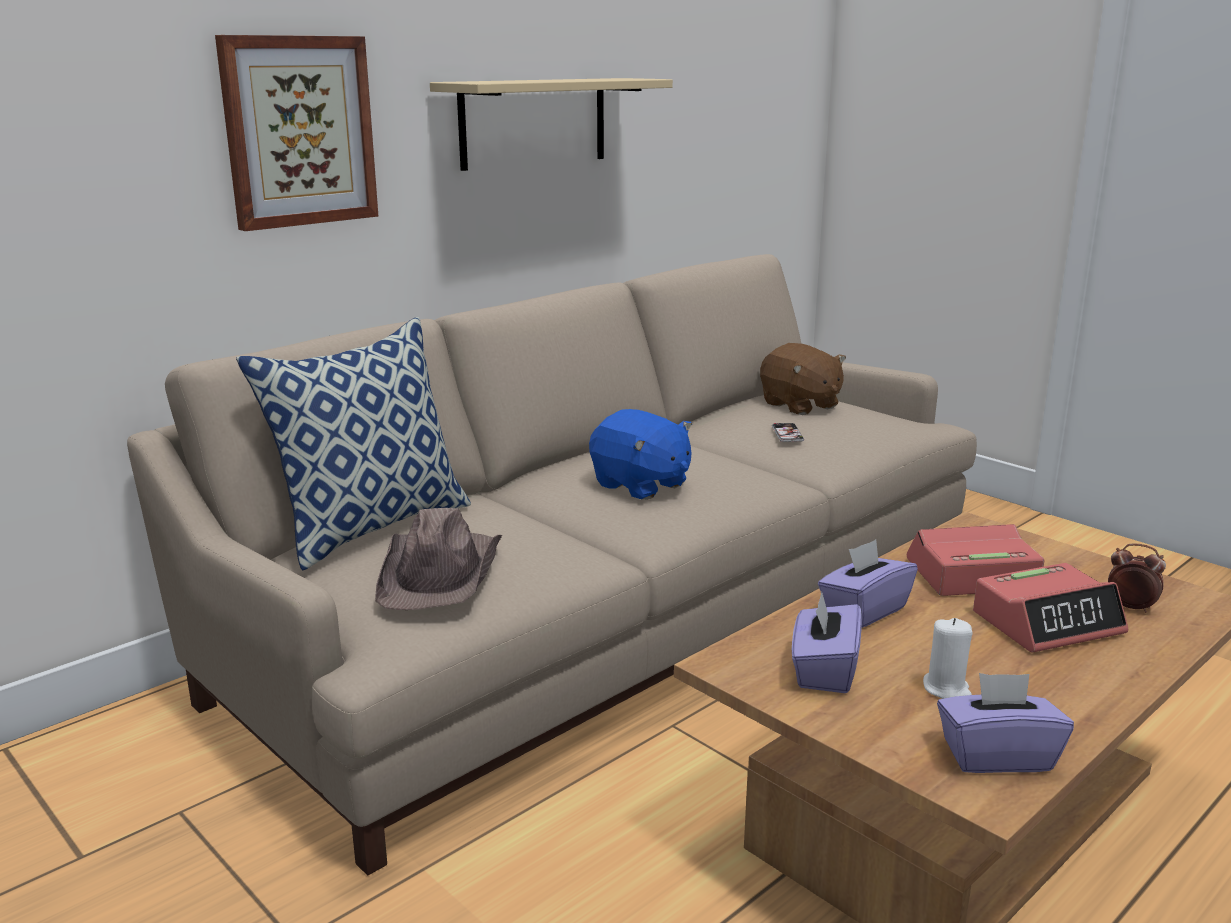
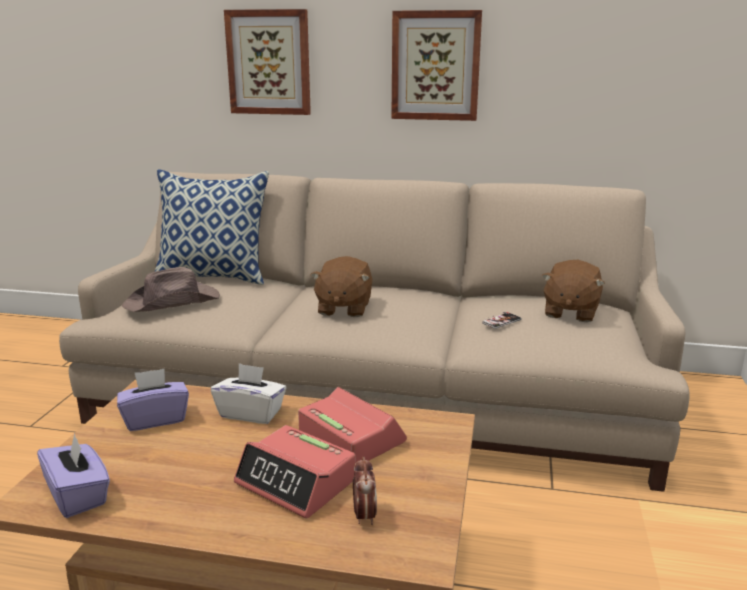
camera: 55 degrees right, 0 degrees up
beige shelf [430,78,673,171] -> picture [391,10,482,121]
blue plush toy [589,409,692,500] -> brown plush toy [311,256,372,317]
purple tissue box [818,540,918,628] -> white tissue box [211,363,286,424]
white candle [923,618,973,699] -> none

